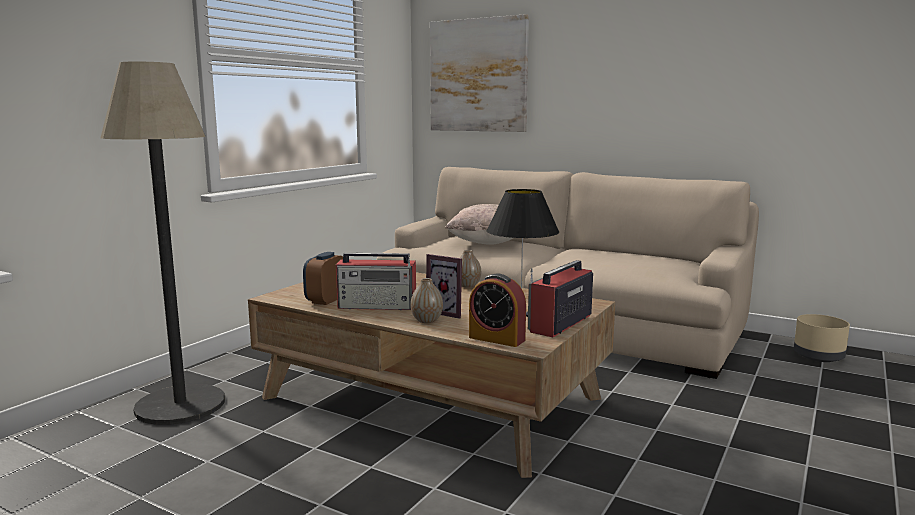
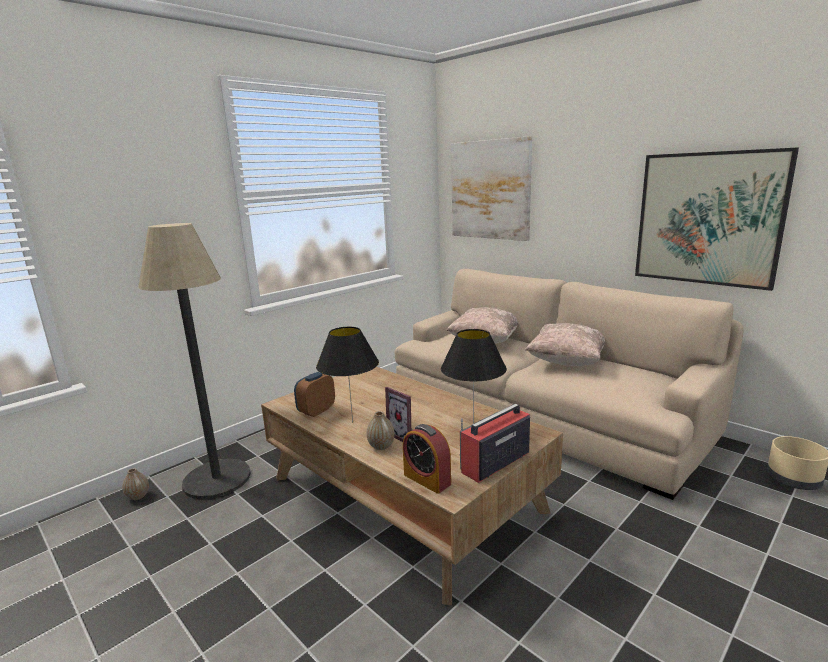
camera: 15 degrees right, 5 degrees up
radio [336,253,416,310] -> black table lamp [316,327,379,423]
vase [460,250,481,288] -> vase moved to [122,468,149,500]
none -> beige pillow [525,323,605,366]
none -> picture [635,147,799,291]

